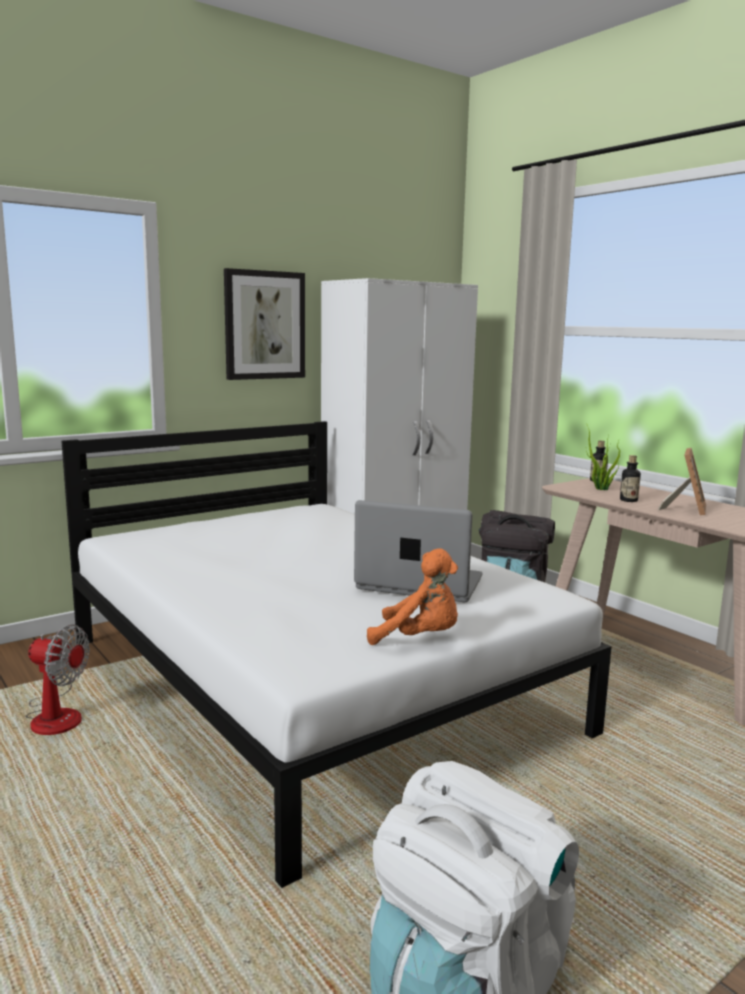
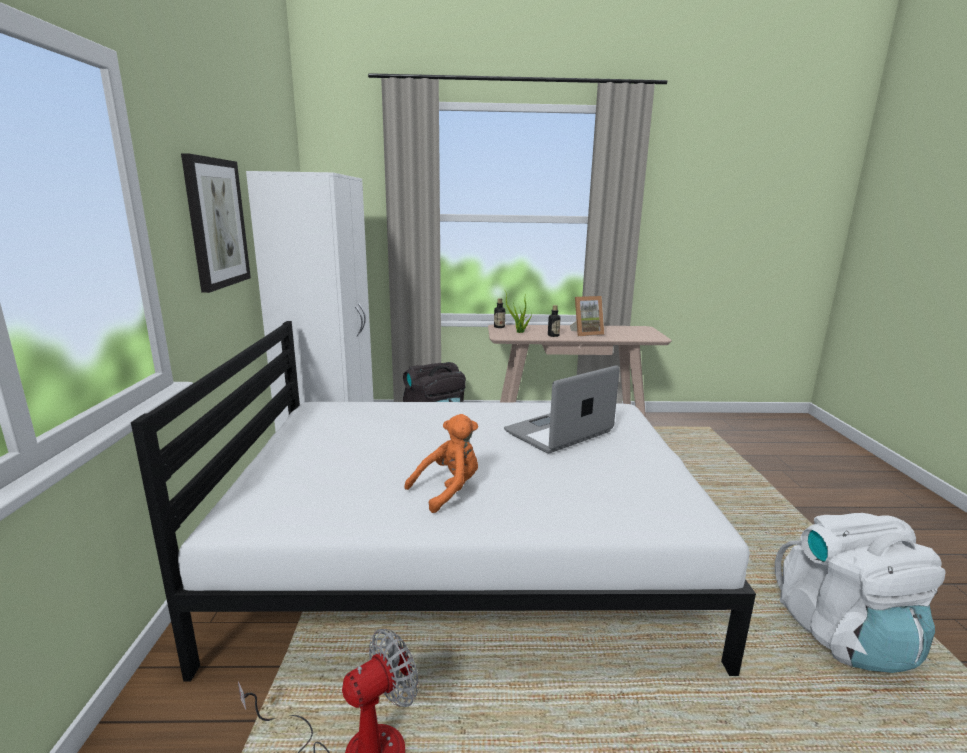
camera: 55 degrees left, 5 degrees up
orange plush toy [367,548,458,645] -> orange plush toy moved to [404,414,478,513]
picture frame [658,447,706,516] -> picture frame turned 105 degrees clockwise [570,296,604,336]

